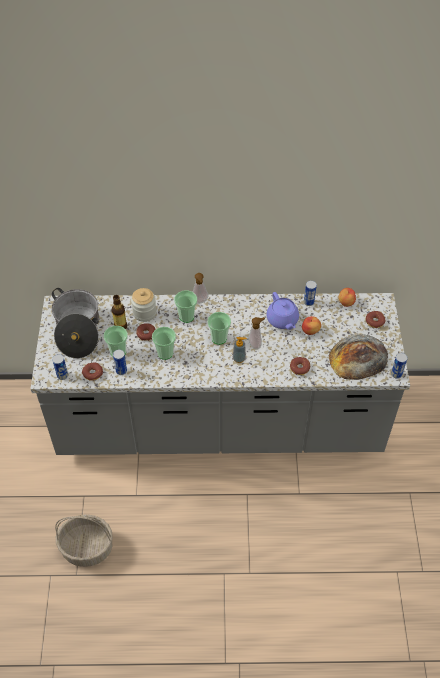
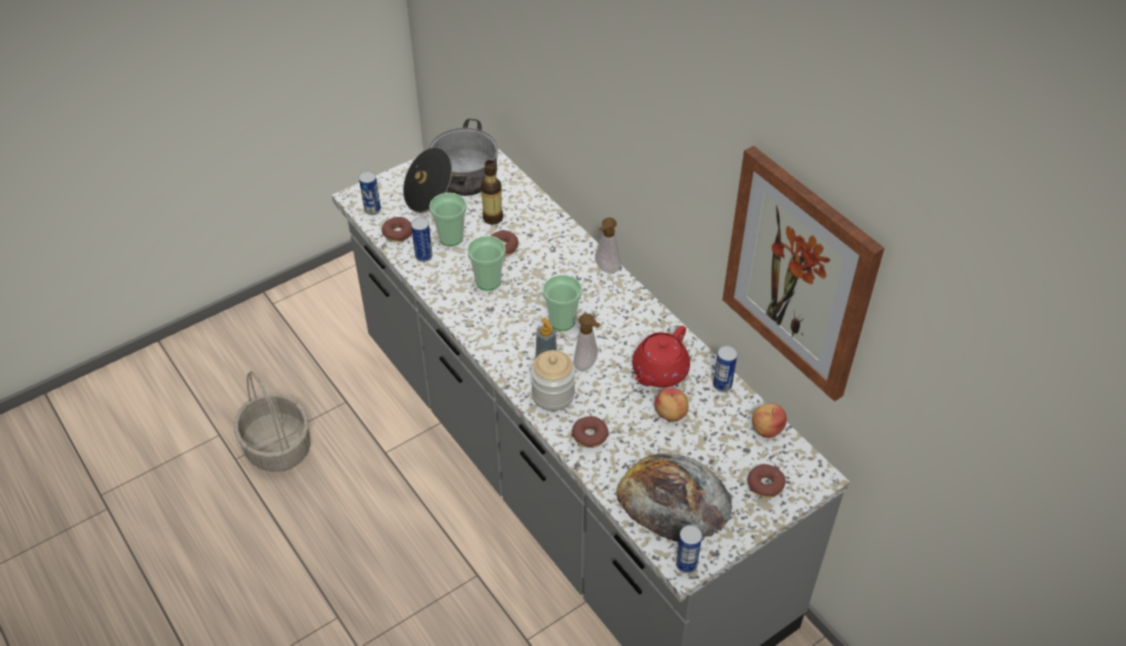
camera: 55 degrees right, 5 degrees down
jar [131,288,157,322] -> jar moved to [531,350,575,411]
cup [174,290,197,323] -> none
purple teapot [267,292,299,330] -> red teapot [632,326,690,388]
none -> picture [722,146,885,402]

